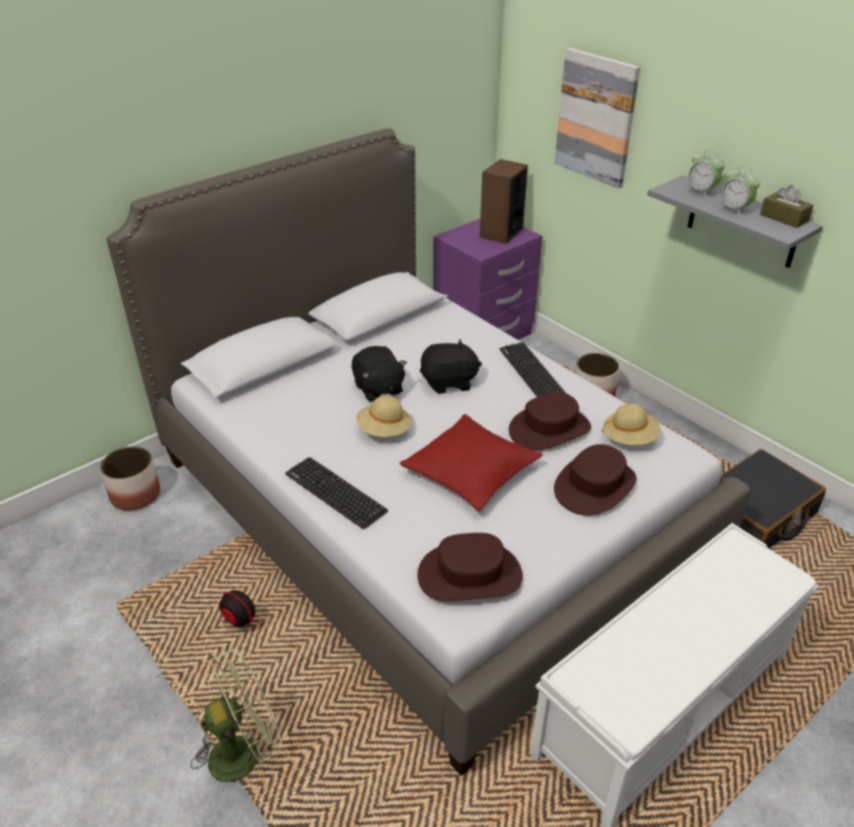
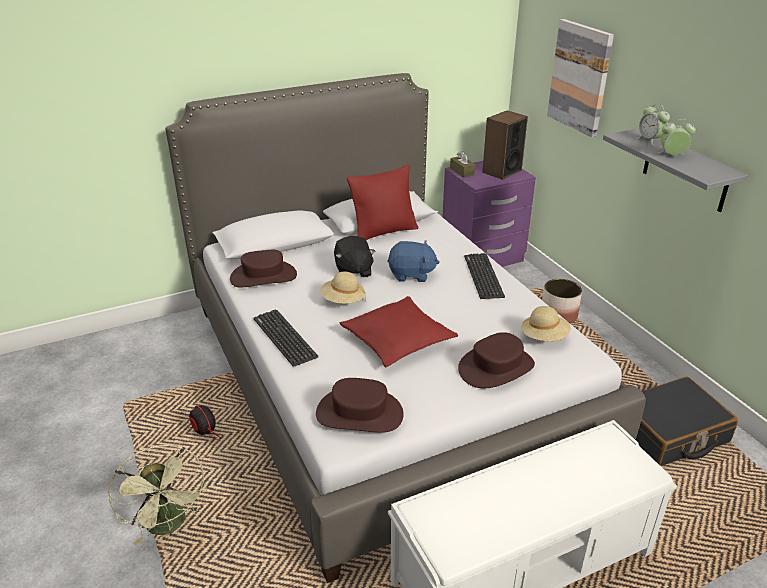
camera: 15 degrees right, 5 degrees down
planter [100,446,160,510] -> none
green fan [190,649,282,783] -> green fan turned 75 degrees clockwise [109,445,207,545]
black plush toy [420,339,482,394] -> blue plush toy [387,240,440,282]
brown hat [509,392,591,451] -> brown hat moved to [230,250,297,287]
alarm clock [717,166,760,218] -> alarm clock turned 120 degrees clockwise [658,119,696,155]
brown tissue box [760,185,813,228] -> brown tissue box moved to [450,151,475,177]
none -> red pillow [347,165,418,240]

